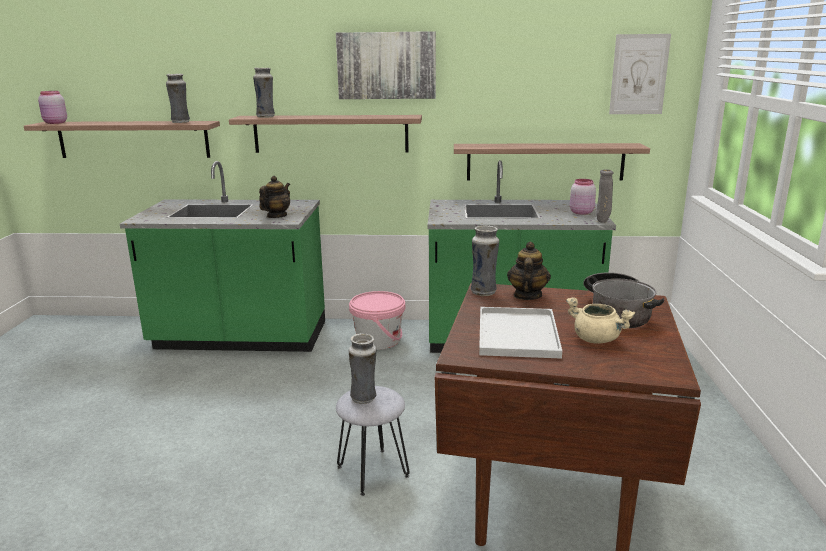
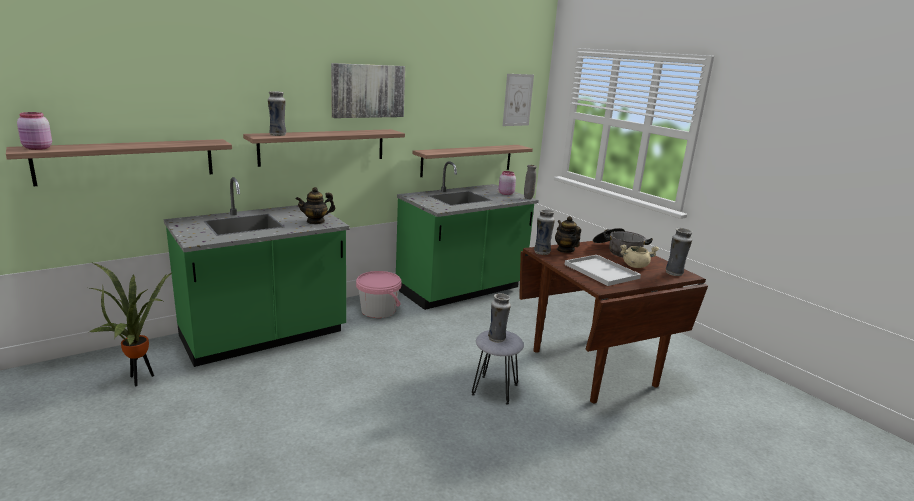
camera: 40 degrees left, 0 degrees up
vase [166,74,190,123] -> vase moved to [666,228,693,276]
teapot [259,176,290,218] -> teapot turned 105 degrees counterclockwise [296,187,335,224]
none -> potted plant [88,263,172,386]

